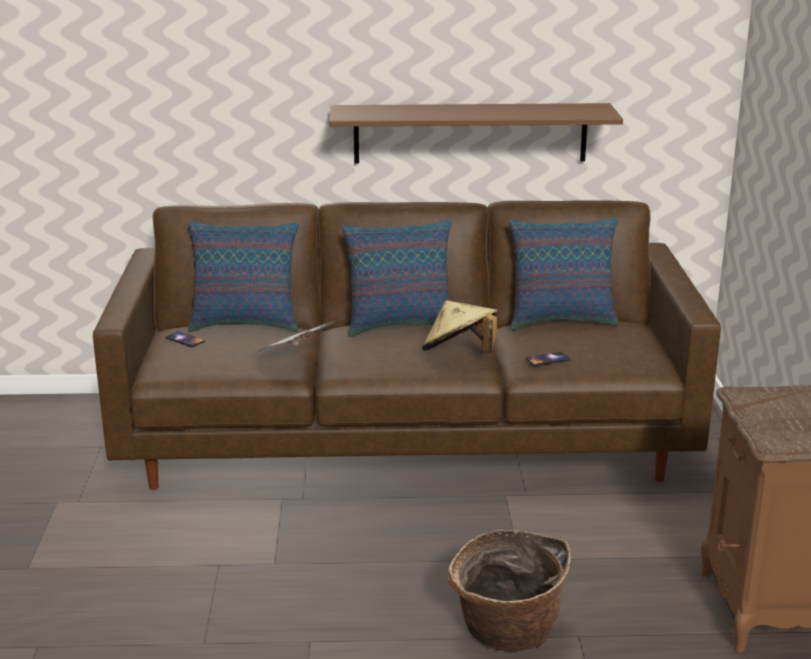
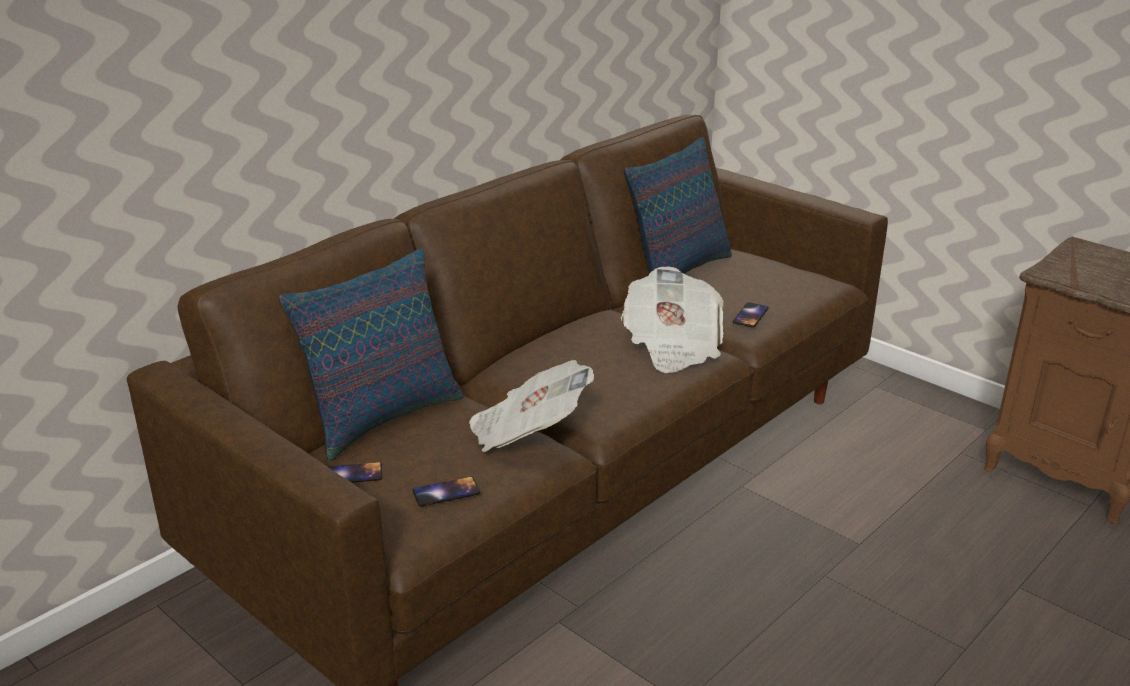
camera: 45 degrees left, 5 degrees up
brown shelf [329,103,623,163] -> none
blue pillow [342,220,451,337] -> none
beige hat [422,300,499,353] -> newspaper [621,267,723,373]
basket [447,530,571,652] -> none
none -> phone [412,476,480,507]

